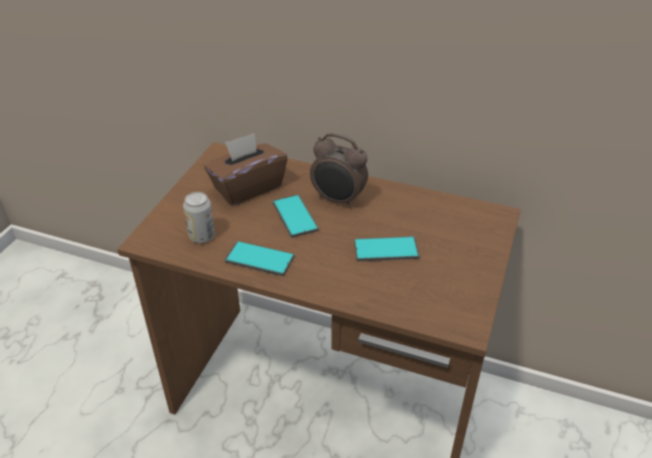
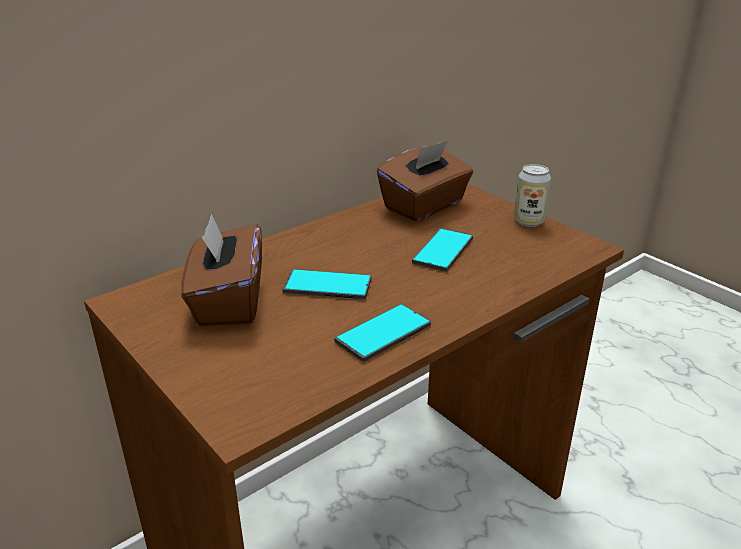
camera: 60 degrees left, 10 degrees down
can [183,192,215,243] -> can moved to [514,164,551,227]
alarm clock [310,133,368,208] -> none
none -> brown tissue box [377,141,473,221]

